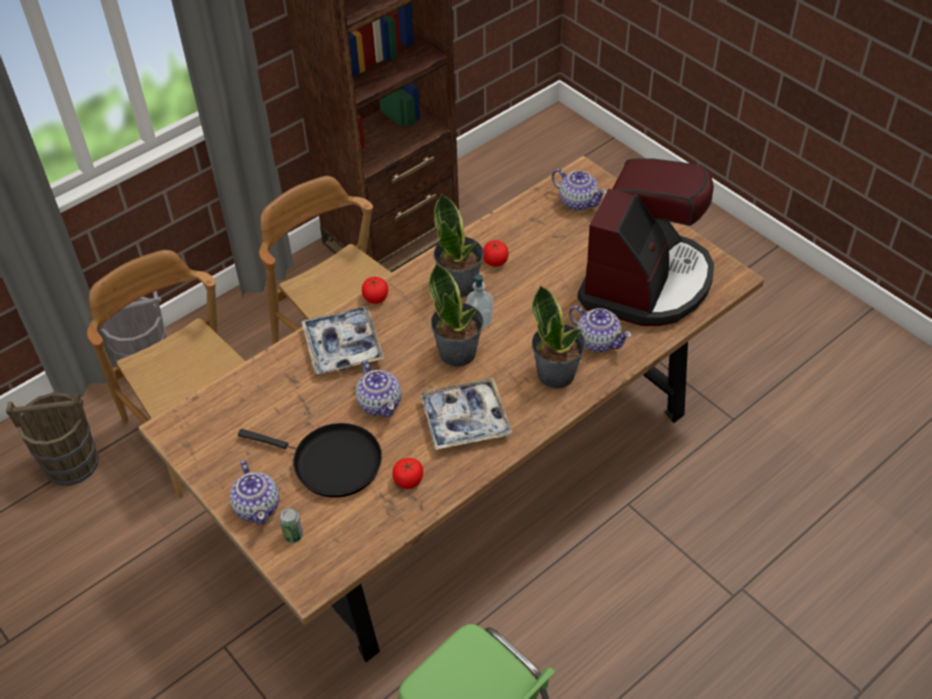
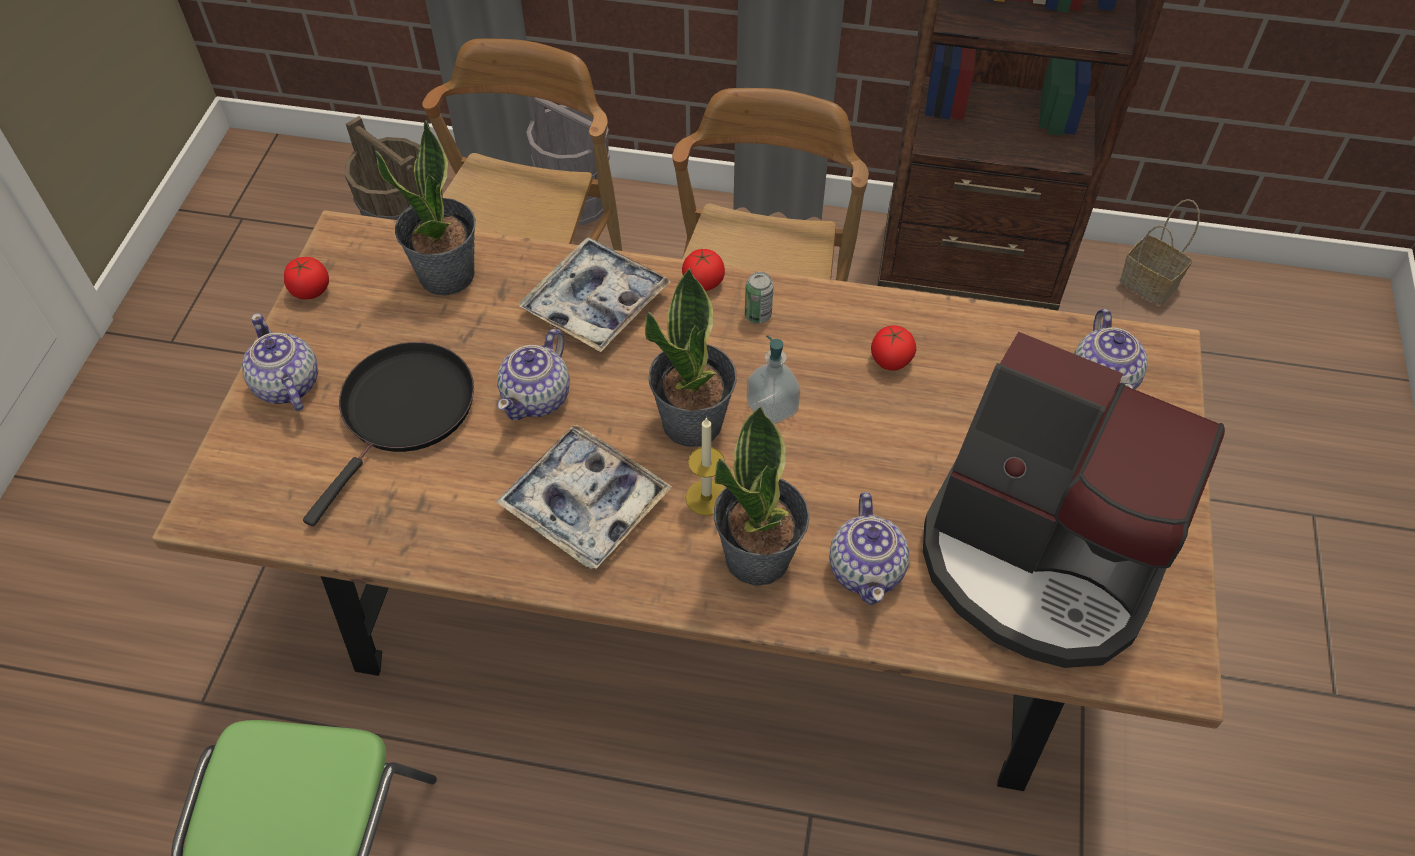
camera: 50 degrees right, 5 degrees up
teapot [230,460,280,525] -> teapot turned 120 degrees clockwise [242,313,318,411]
black frying pan [238,423,382,498] -> black frying pan turned 135 degrees counterclockwise [303,342,474,526]
can [279,508,303,543] -> can moved to [745,272,774,323]
tomato [392,458,423,489] -> tomato moved to [284,257,329,300]
potted plant [433,194,484,297] -> potted plant moved to [375,120,476,296]
coffee machine [578,158,714,326] -> coffee machine turned 45 degrees clockwise [923,332,1225,668]
none -> candle [686,417,725,516]
none -> basket [1120,199,1200,305]

